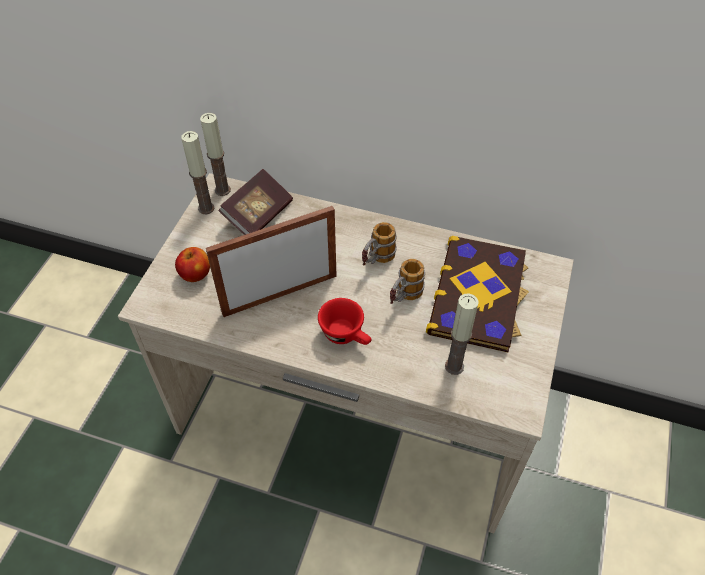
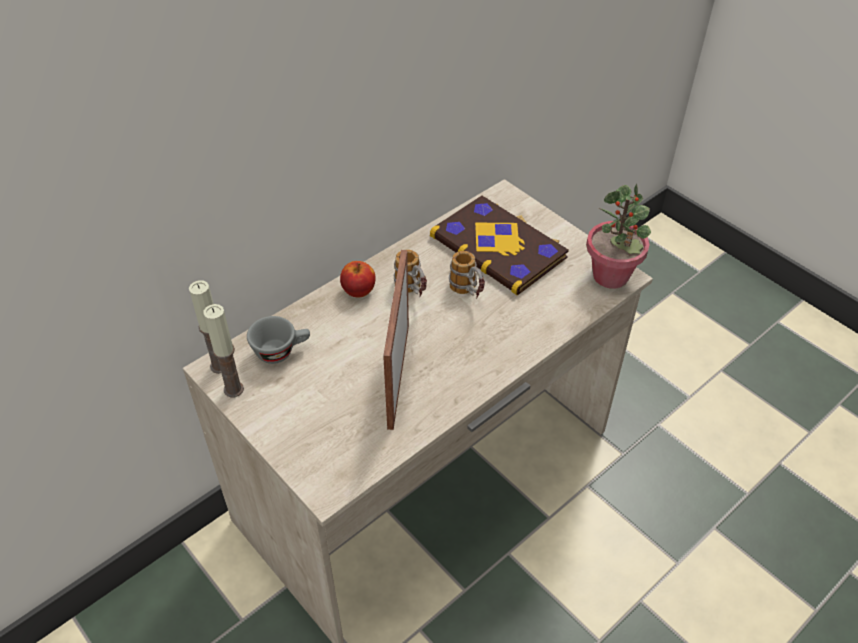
camera: 60 degrees left, 5 degrees down
apple [175,247,210,282] -> apple moved to [340,261,376,297]
book [218,169,293,235] -> grey cup [247,316,310,364]
red cup [318,298,372,345] -> none
candle [445,293,479,375] -> none
none -> potted plant [586,184,651,289]

